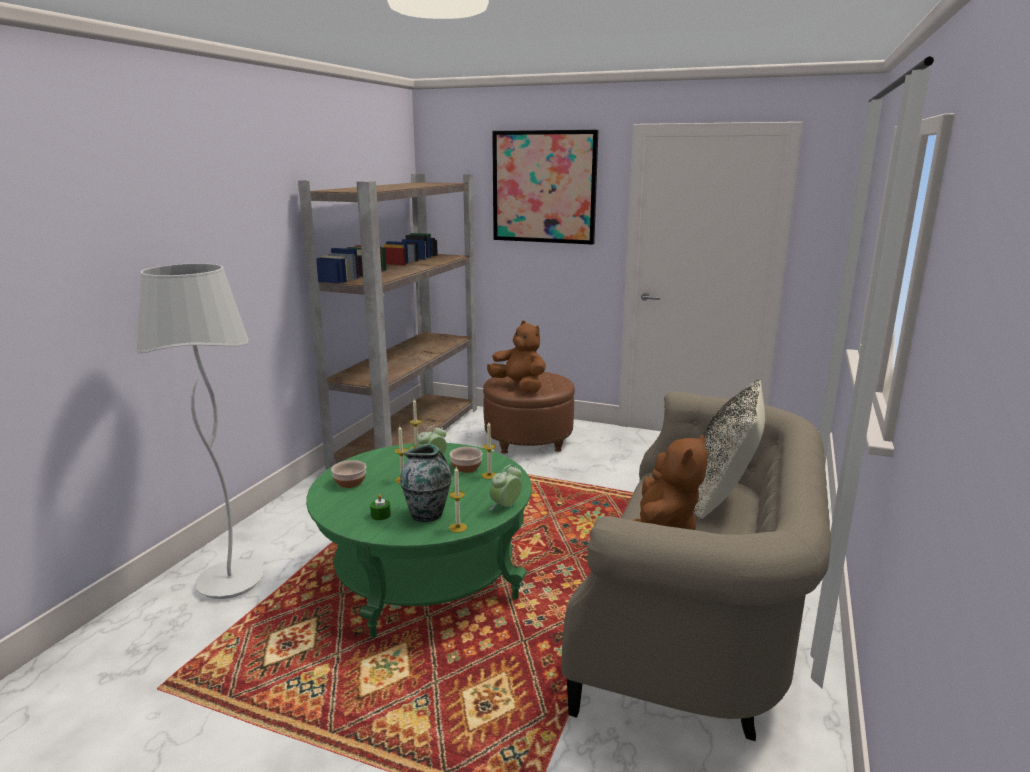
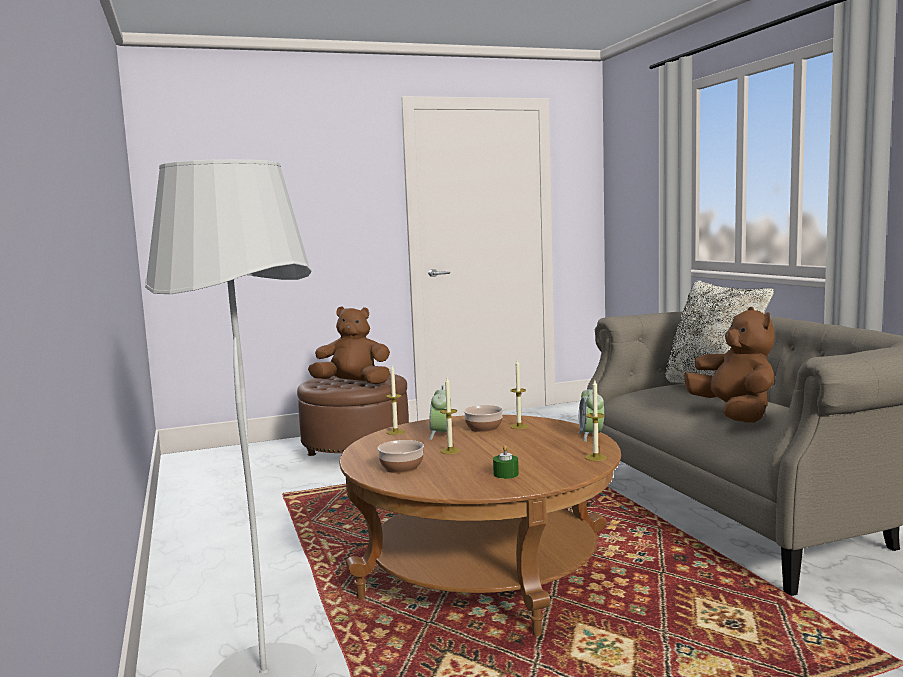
camera: 40 degrees left, 10 degrees down
brown bookcase [298,174,477,469] -> none
green coffee table [306,443,532,638] -> brown coffee table [339,415,621,636]
vase [400,443,451,522] -> none
picture [492,130,598,245] -> none

